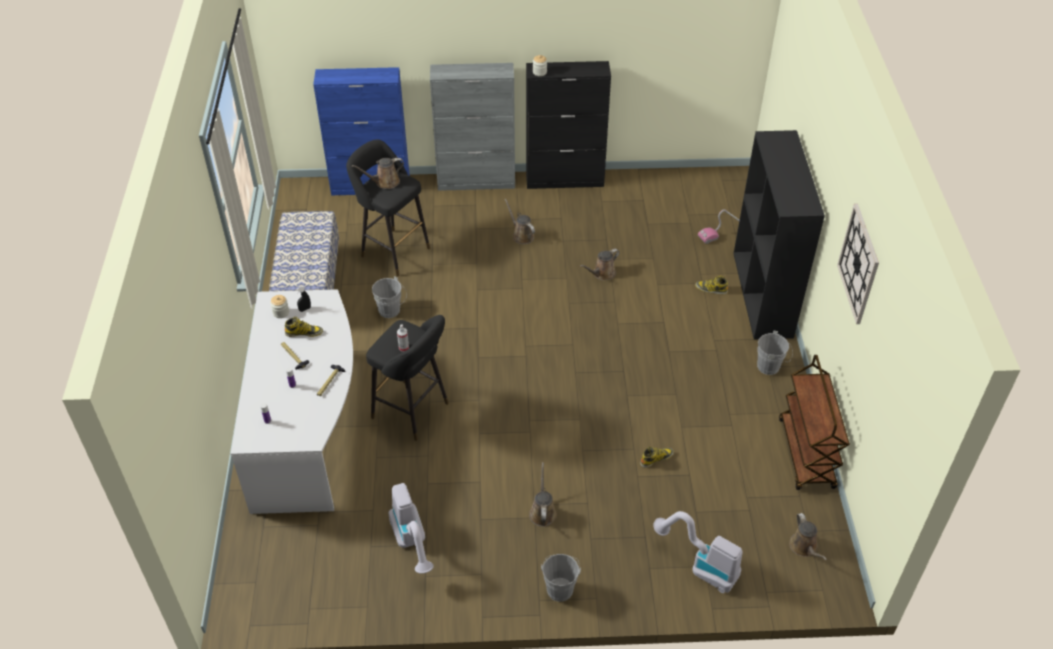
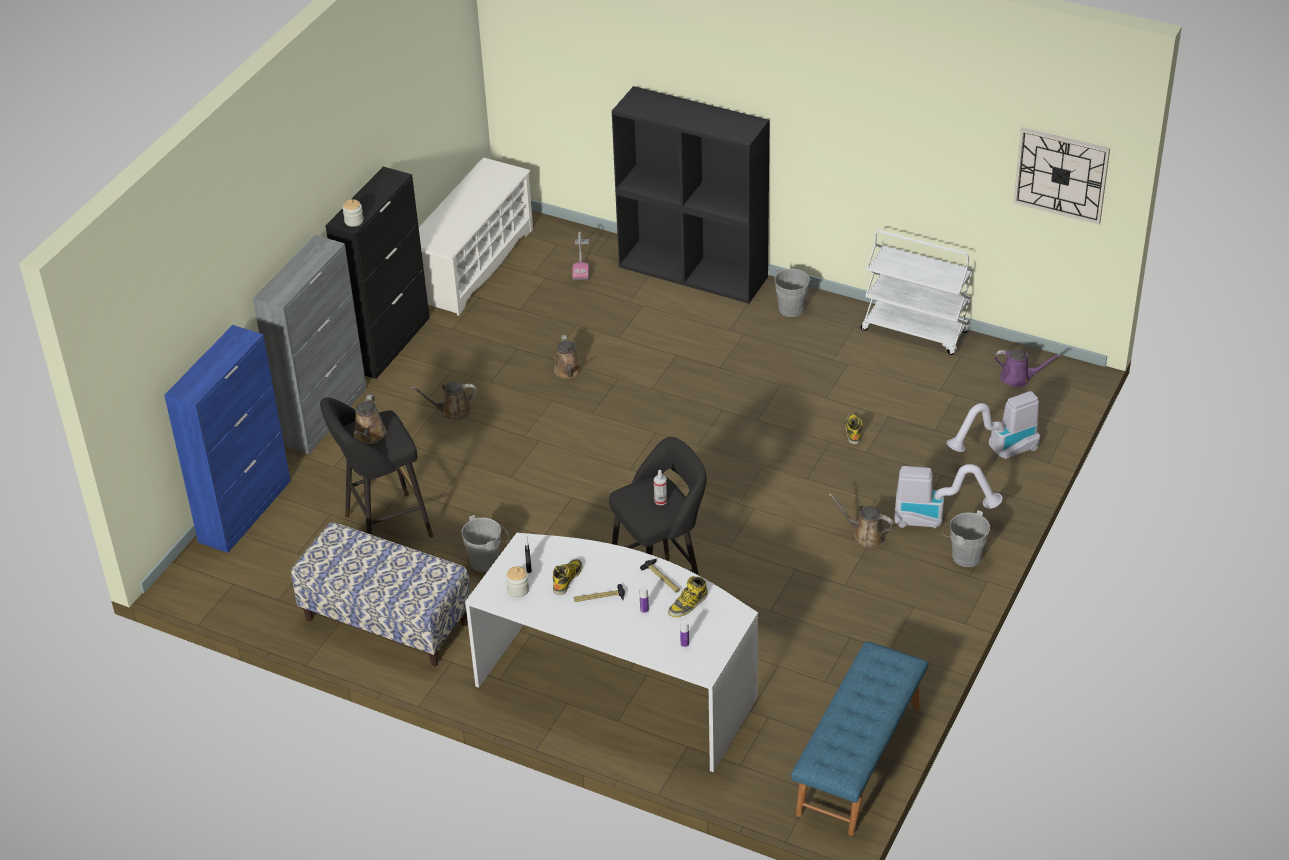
camera: 60 degrees left, 5 degrees down
vacuum cleaner [388,483,434,574] -> vacuum cleaner moved to [894,464,1003,528]
boot [695,276,728,295] -> boot moved to [668,576,708,617]
brown cart [779,355,850,490] -> white cart [860,230,974,355]
brown watering can [789,513,827,560] -> purple watering can [994,349,1061,387]
wall clock [837,203,879,324] -> wall clock moved to [1013,127,1110,225]
none -> white shoe rack [419,157,533,316]
none -> blue bench [791,641,929,836]

